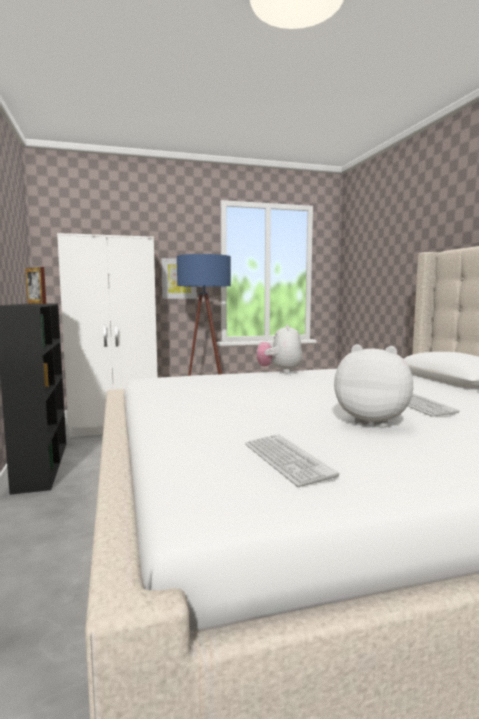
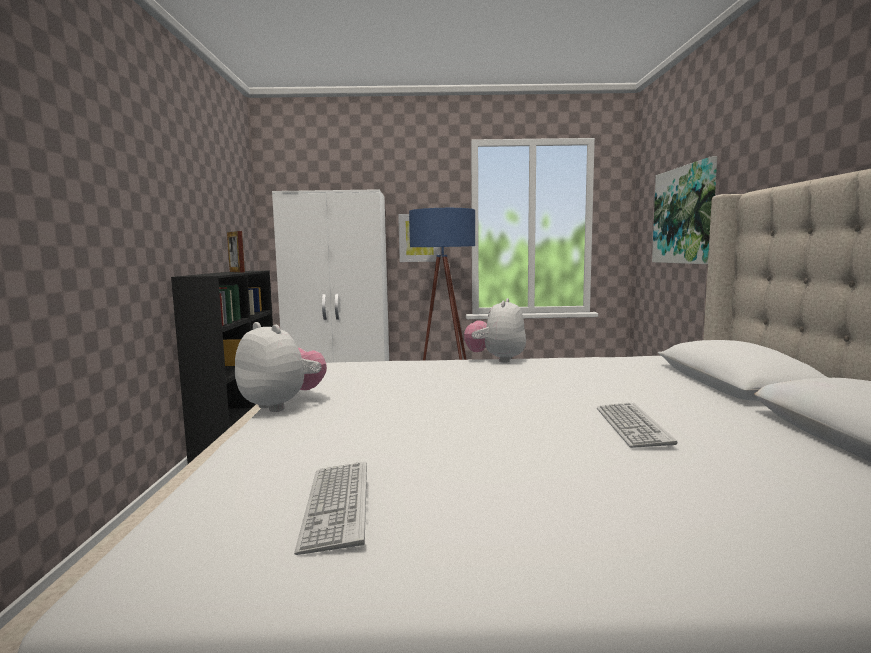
camera: 15 degrees right, 0 degrees up
plush toy [334,344,413,427] -> plush toy moved to [235,322,327,412]
none -> picture [652,156,717,264]

